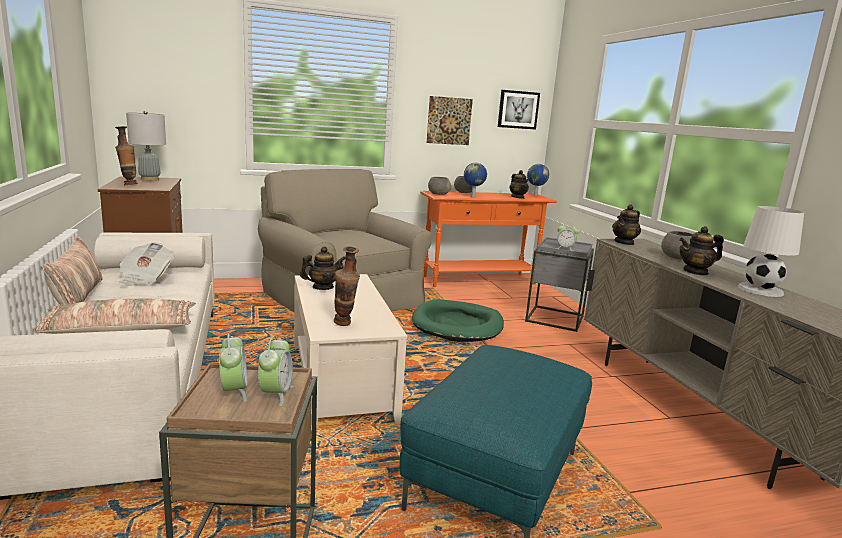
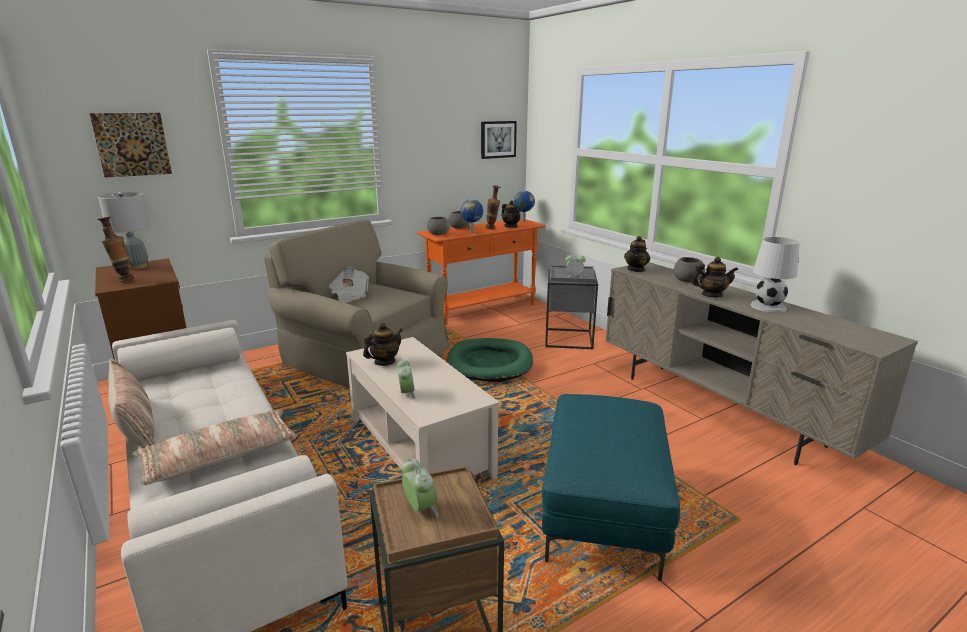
camera: 15 degrees left, 5 degrees up
newspaper [118,242,174,286] -> newspaper moved to [328,267,369,303]
alarm clock [258,336,294,406] -> alarm clock moved to [397,359,415,399]
vase [334,246,360,326] -> vase moved to [486,185,500,229]
picture [427,96,473,145] -> picture moved to [90,113,172,178]
teapot [679,226,724,275] -> teapot turned 150 degrees counterclockwise [691,257,738,297]

